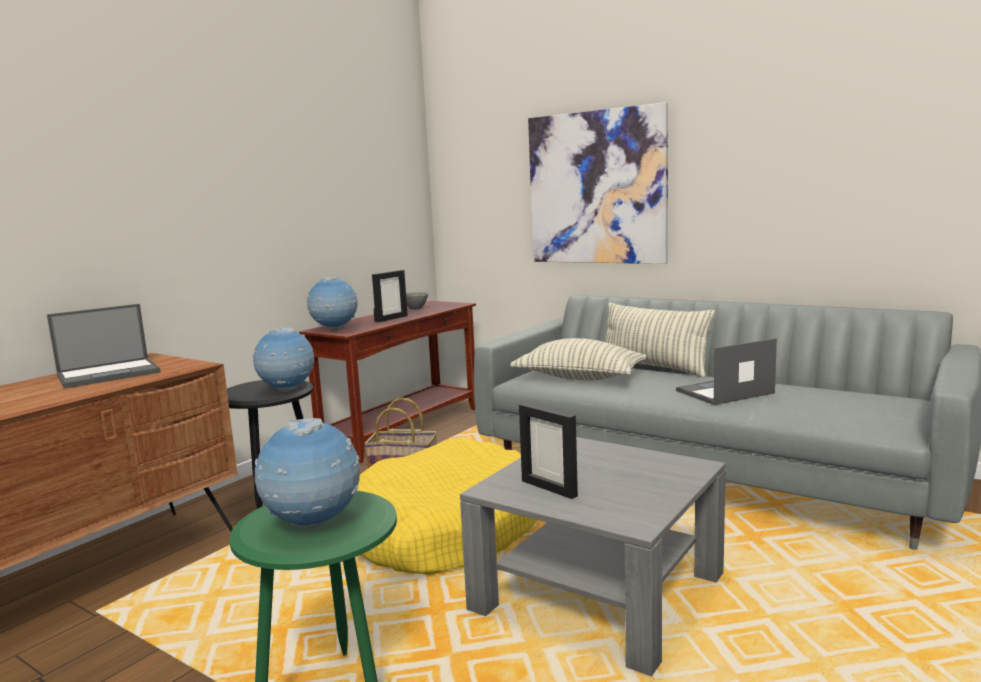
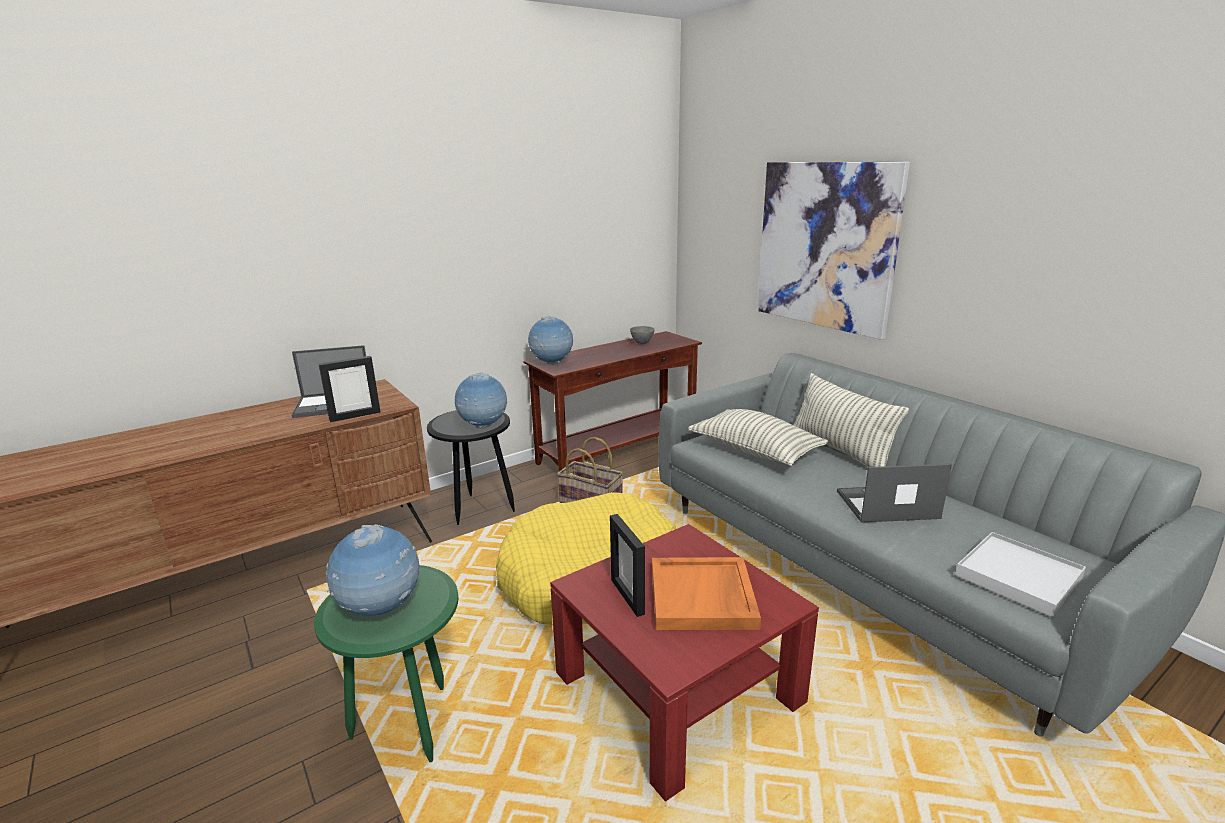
camera: 20 degrees right, 10 degrees up
picture frame [372,270,408,322] -> picture frame moved to [319,356,381,422]
grey coffee table [460,437,726,676] -> red coffee table [550,524,819,801]
none -> orange tray [652,557,761,630]
none -> white tray [955,532,1086,617]

